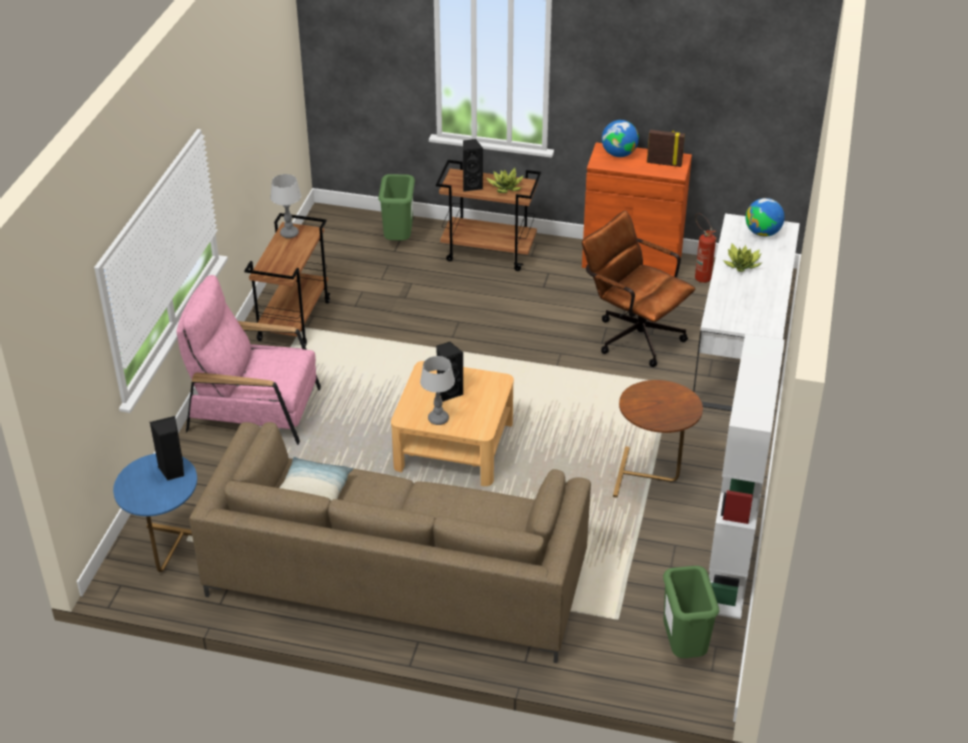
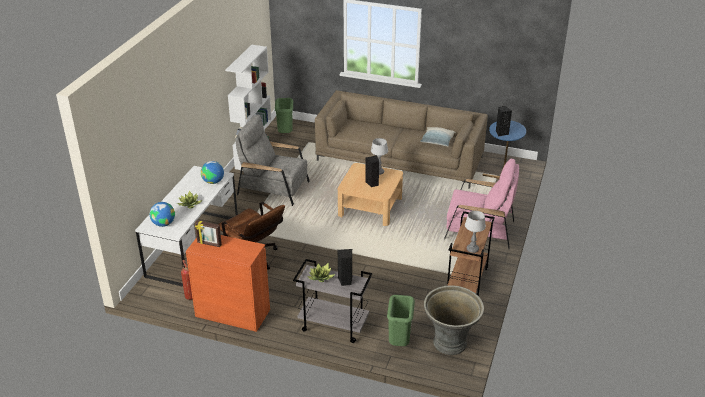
camera: 175 degrees left, 5 degrees down
brown cart [436,160,541,271] -> grey cart [293,259,372,343]
globe [602,120,639,157] -> globe moved to [201,161,224,184]
brown side table [613,380,703,497] -> grey armchair [235,115,309,206]
none -> grey planter [424,285,484,355]

